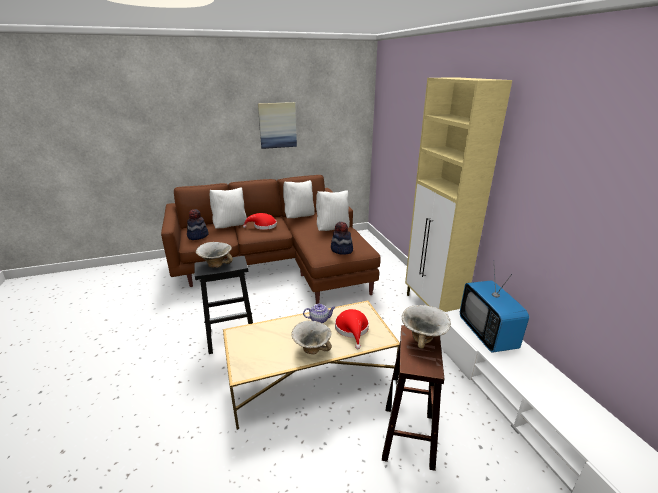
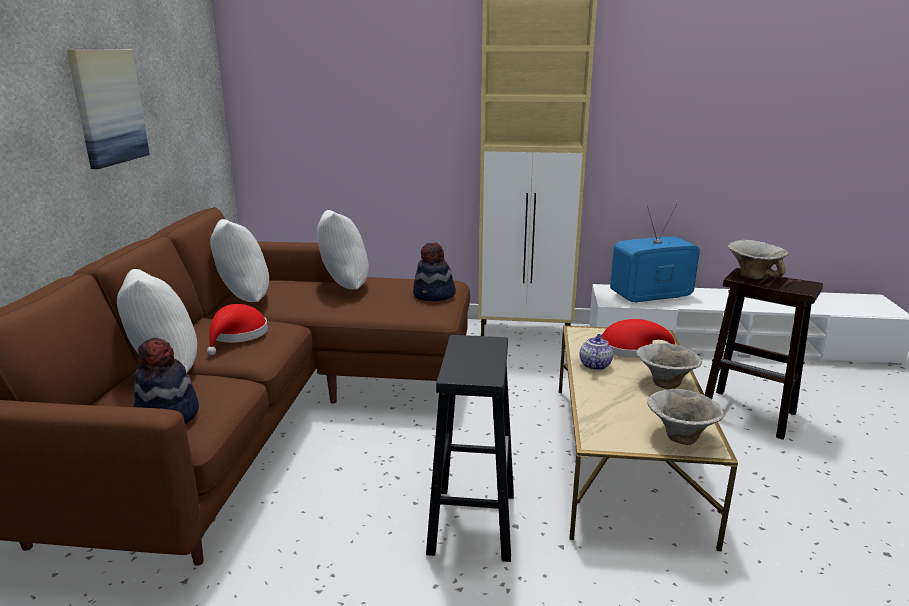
camera: 65 degrees left, 5 degrees down
bowl [196,242,233,268] -> bowl moved to [647,389,724,445]
television [460,260,529,353] -> television turned 150 degrees clockwise [610,204,700,303]

